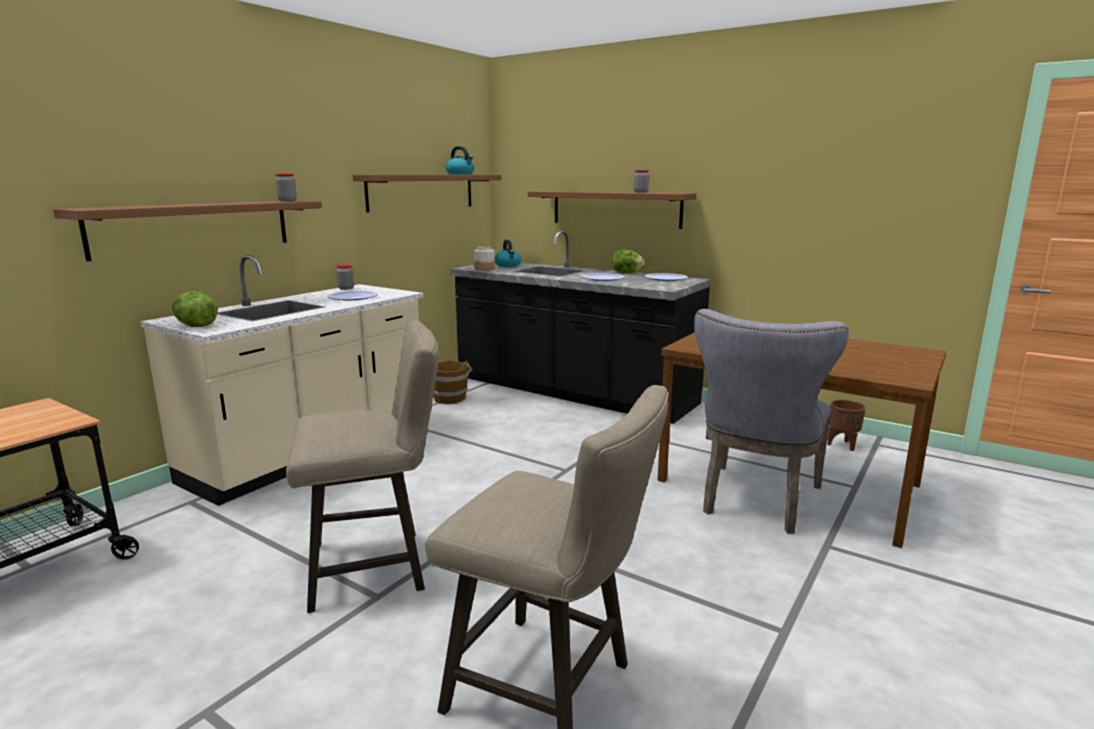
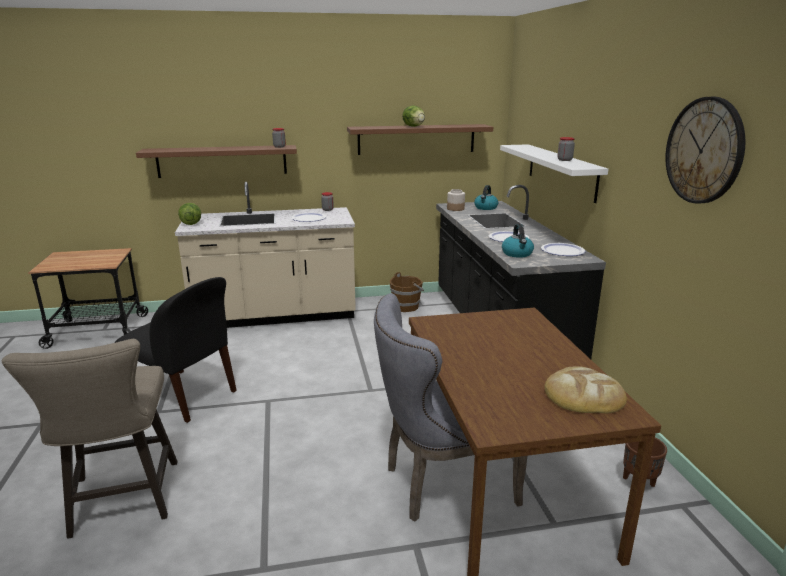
camera: 45 degrees right, 5 degrees up
beige stool [286,321,439,613] -> black chair [115,277,237,423]
kettle [446,146,474,174] -> kettle moved to [502,224,534,258]
brown shelf [528,191,696,229] -> white shelf [500,144,608,203]
lettuce [612,249,645,273] -> lettuce moved to [402,106,425,127]
none -> bread [544,366,627,413]
none -> wall clock [665,97,745,204]

